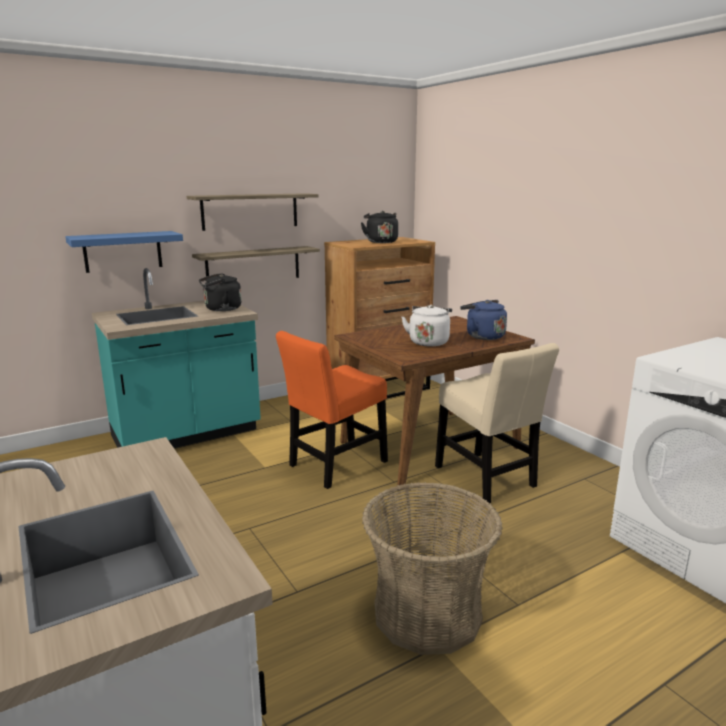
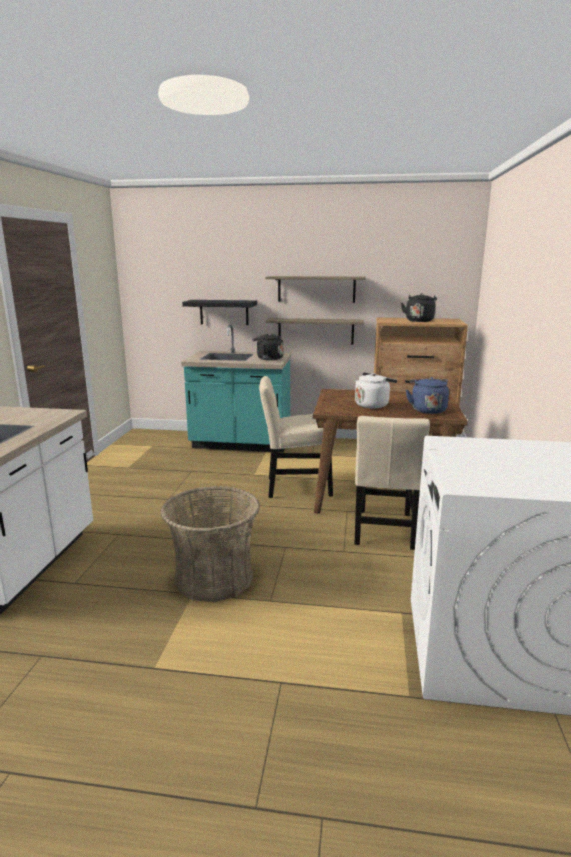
camera: 40 degrees right, 0 degrees up
blue shelf [65,231,183,273] -> black shelf [182,300,257,325]
orange chair [276,331,388,489] -> beige chair [259,376,333,498]

